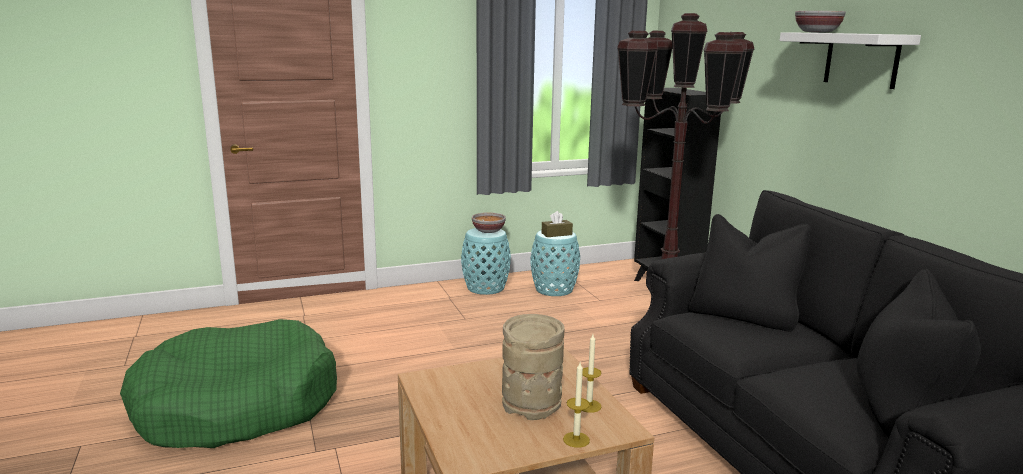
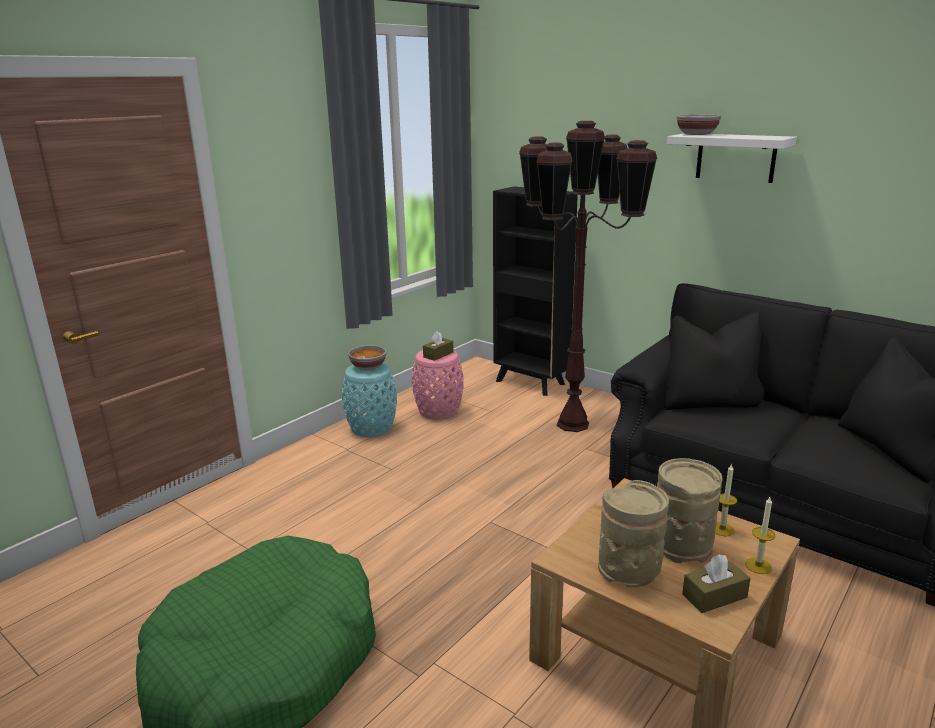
camera: 30 degrees left, 5 degrees up
turquoise stool [530,230,580,296] -> pink stool [412,350,464,420]
none -> beige vase [598,480,669,587]
none -> brown tissue box [682,554,750,613]

